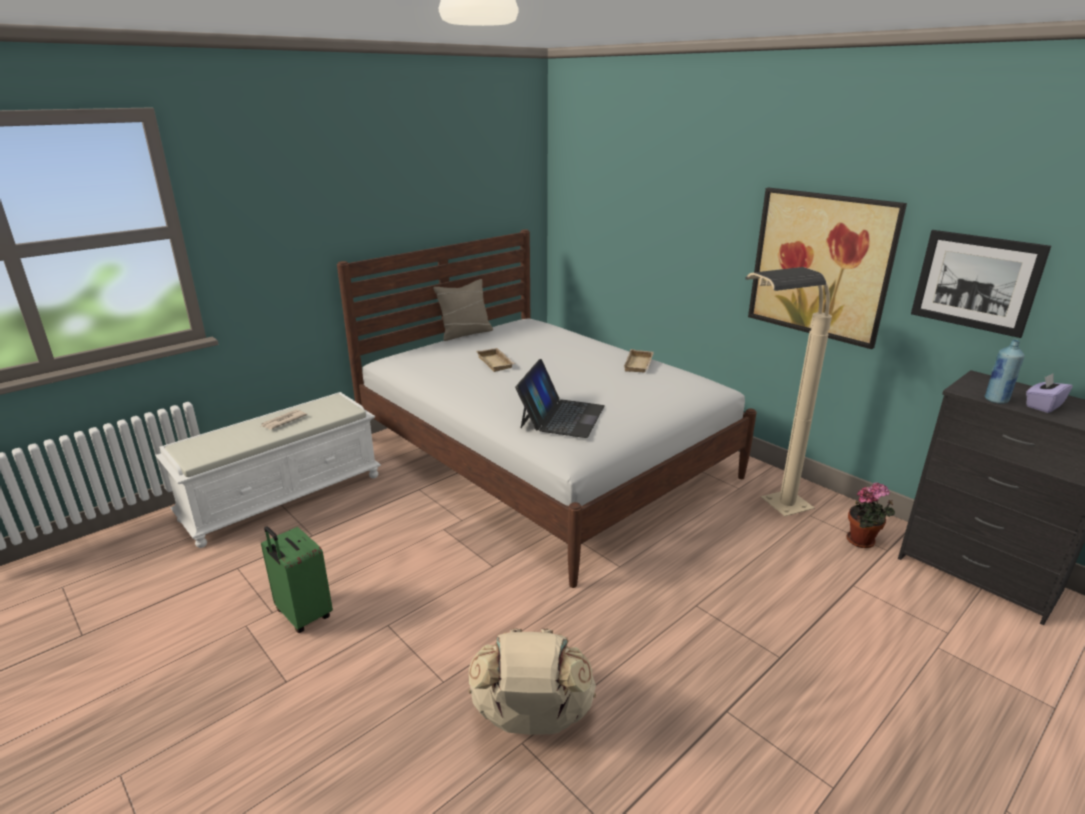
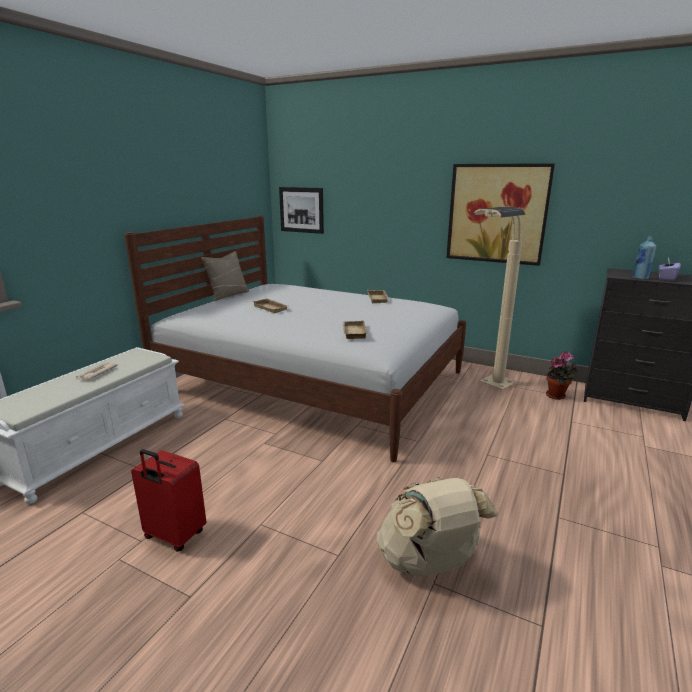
camera: 20 degrees left, 5 degrees down
green suitcase [261,526,333,633] -> red suitcase [131,449,206,552]
laptop [515,359,605,438] -> beige tray [343,321,368,339]
picture [911,230,1051,338] -> picture moved to [279,187,324,234]

